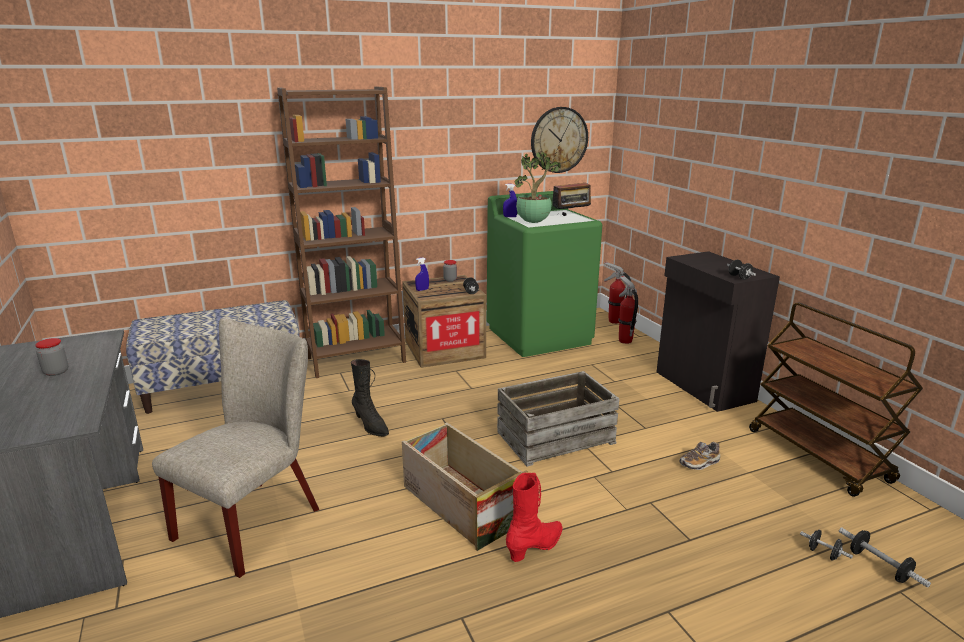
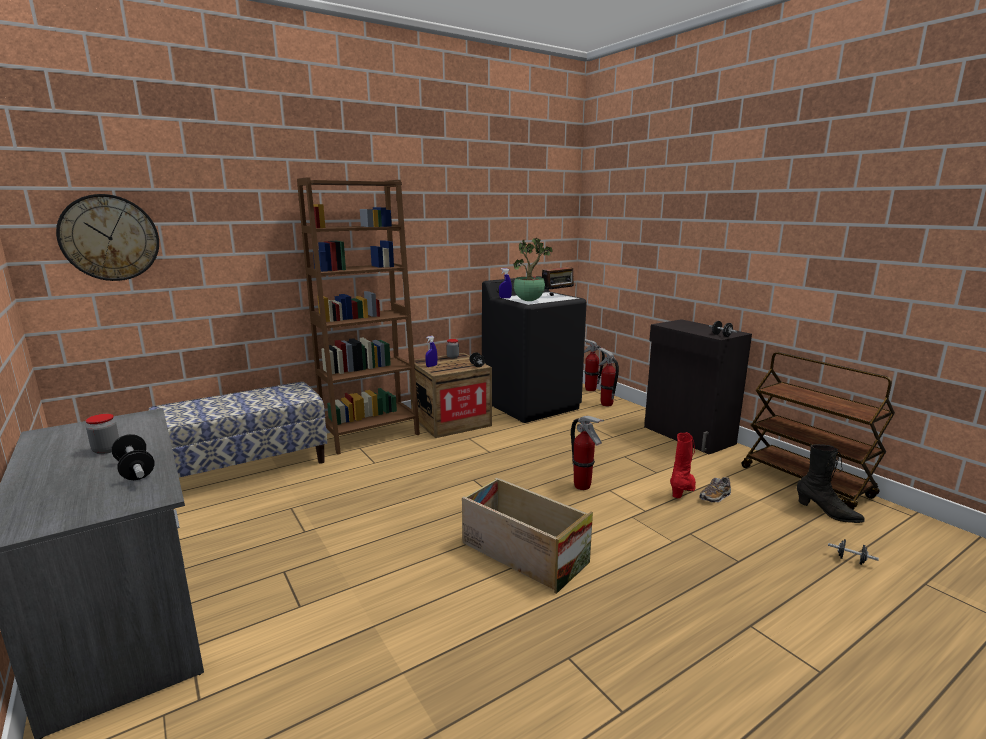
camera: 10 degrees left, 5 degrees down
beige chair [152,318,319,578] -> none
black boot [351,359,389,437] -> black boot moved to [797,444,865,523]
green washing machine [487,191,602,357] -> black washing machine [482,276,587,423]
crate [497,371,619,467] -> fire extinguisher [571,416,604,490]
red boot [506,473,563,562] -> red boot moved to [670,432,696,498]
wall clock [531,107,588,173] -> wall clock moved to [56,194,159,281]
dumbbell [839,527,931,588] -> dumbbell moved to [112,434,154,480]

